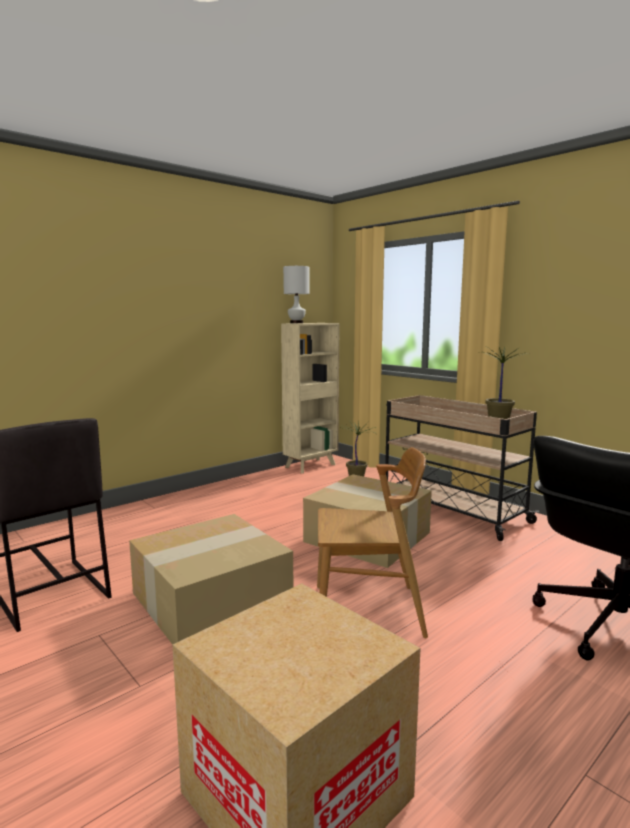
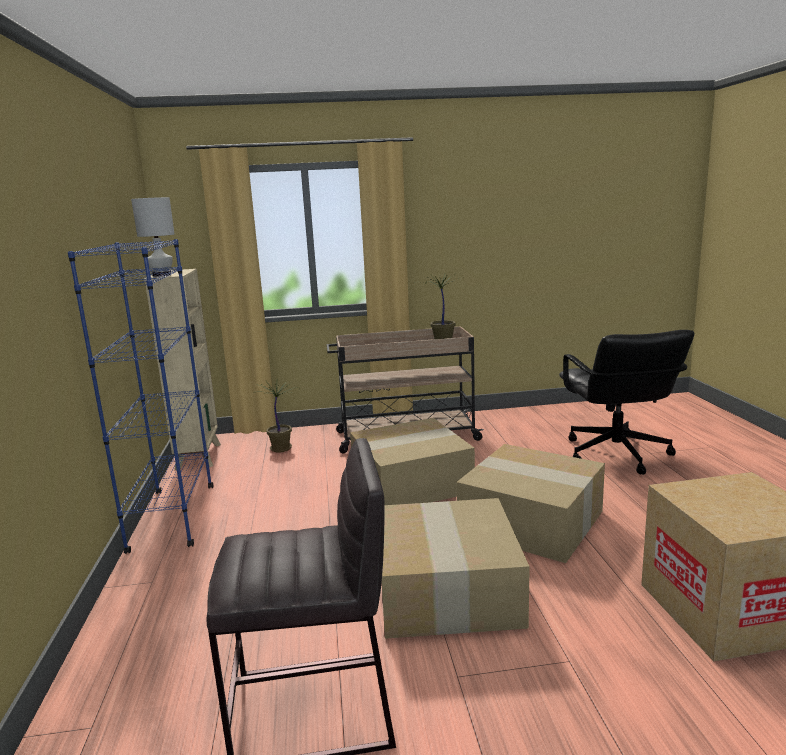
camera: 55 degrees left, 5 degrees up
brown chair [317,447,428,638] -> cardboard box [456,444,605,563]
none -> blue bookcase [68,239,213,554]

